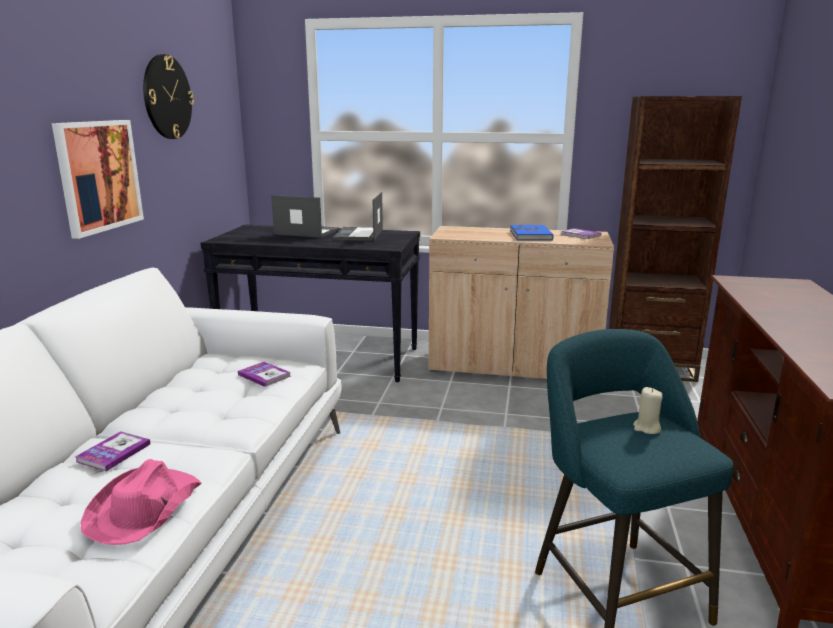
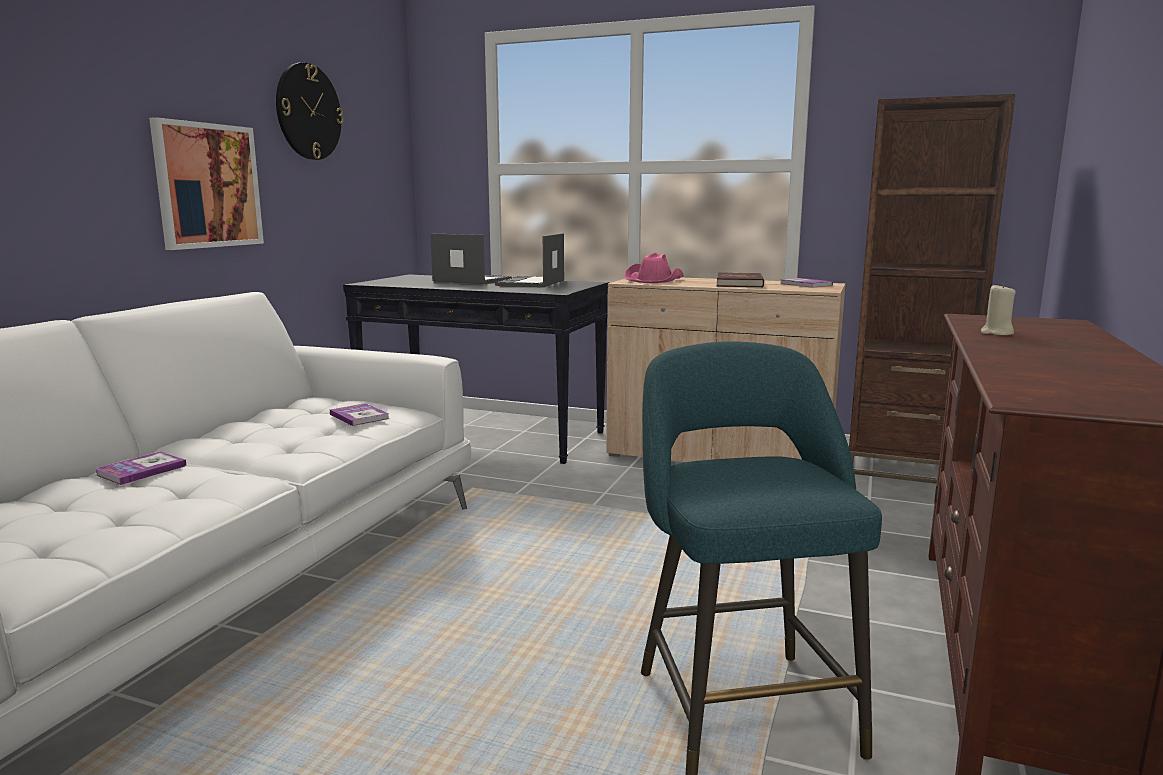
camera: 10 degrees right, 5 degrees down
pink hat [81,459,202,545] -> pink hat moved to [625,253,684,283]
blue book [510,225,553,241] -> red book [717,272,764,288]
beige candle [633,387,663,434] -> beige candle moved to [980,283,1016,335]

